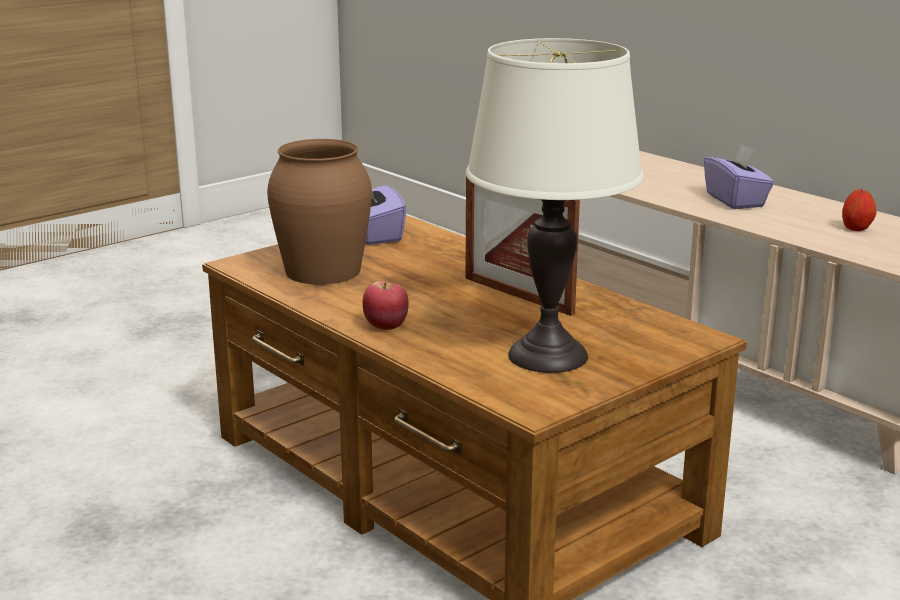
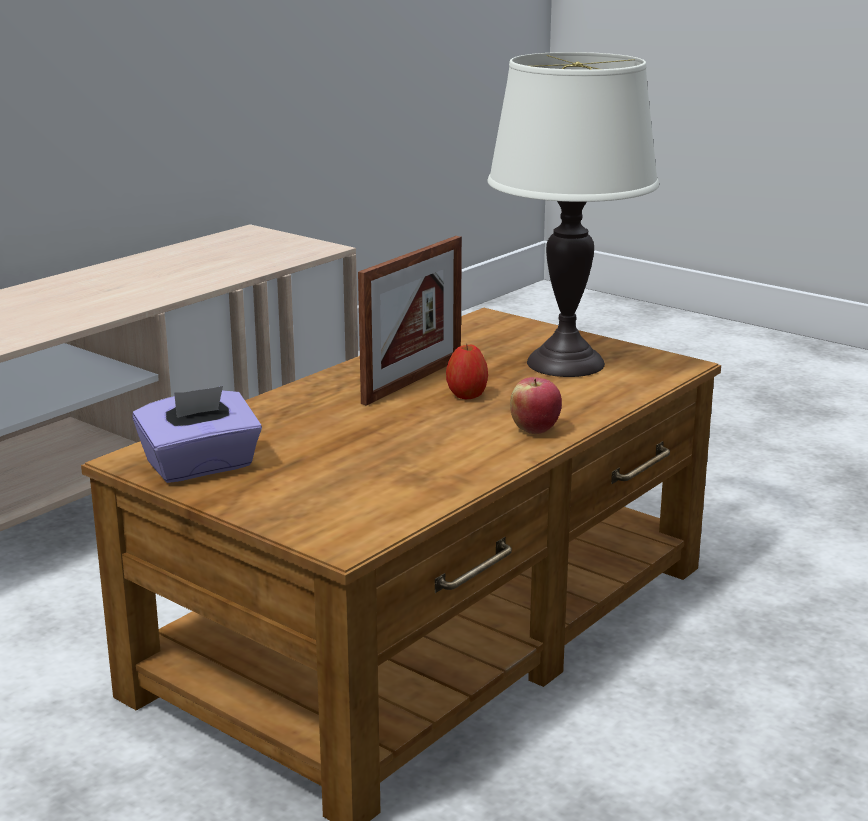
camera: 100 degrees left, 0 degrees up
brown vase [267,139,372,285] -> none
purple tissue box [704,144,774,209] -> none
apple [842,188,877,231] -> apple moved to [446,344,488,399]

